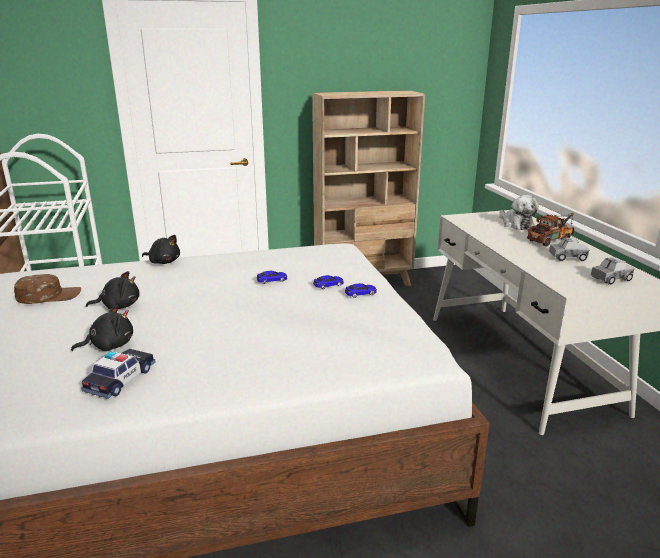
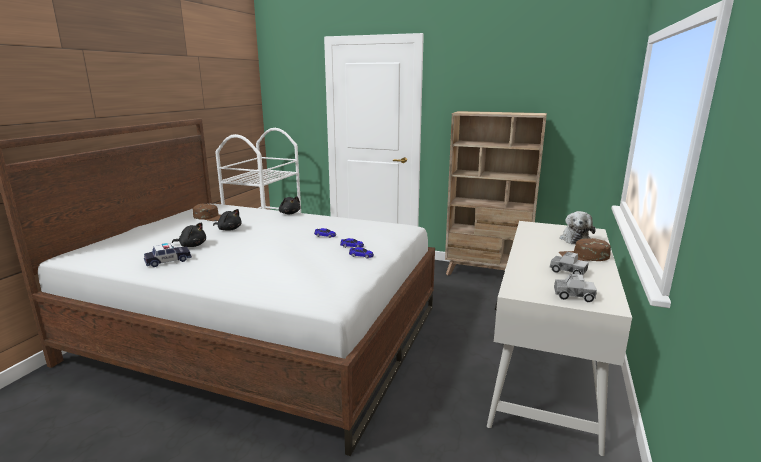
camera: 35 degrees right, 5 degrees down
toy truck [527,213,574,246] -> brown cap [559,238,611,261]

